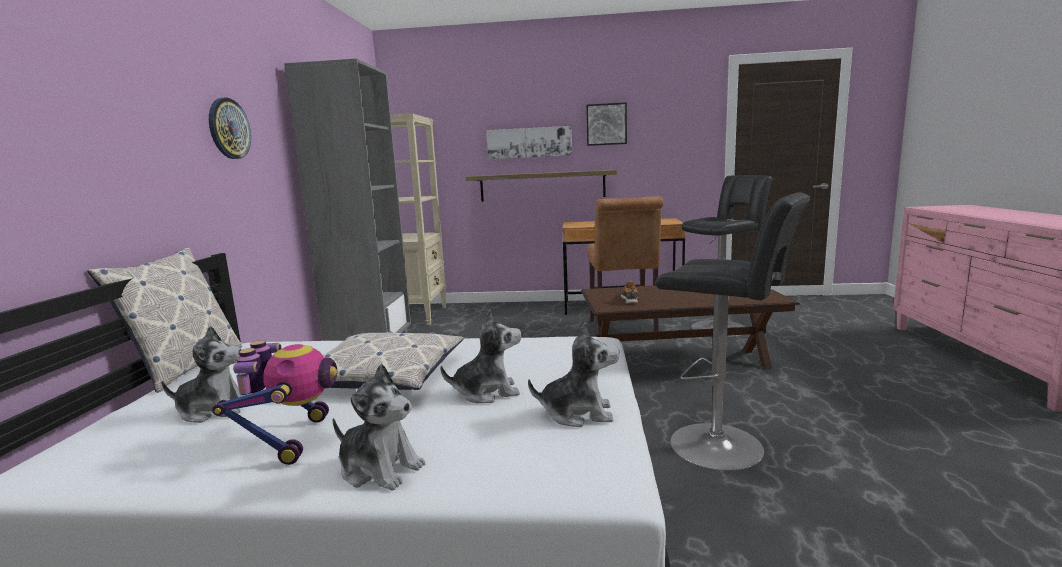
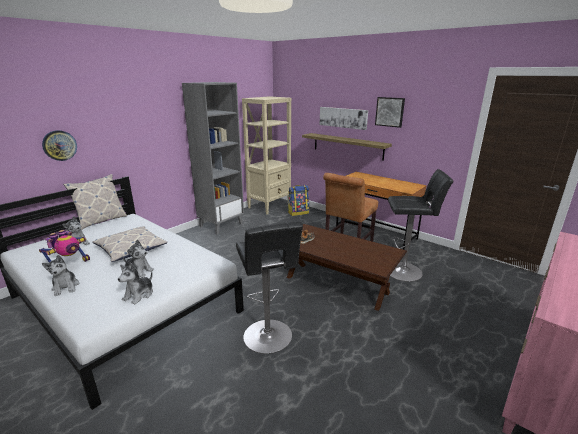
camera: 35 degrees right, 10 degrees up
wall clock [209,97,251,159] -> wall clock moved to [42,130,77,161]
plush toy [528,322,620,427] -> plush toy turned 75 degrees clockwise [118,263,153,304]
none -> backpack [288,185,309,216]

